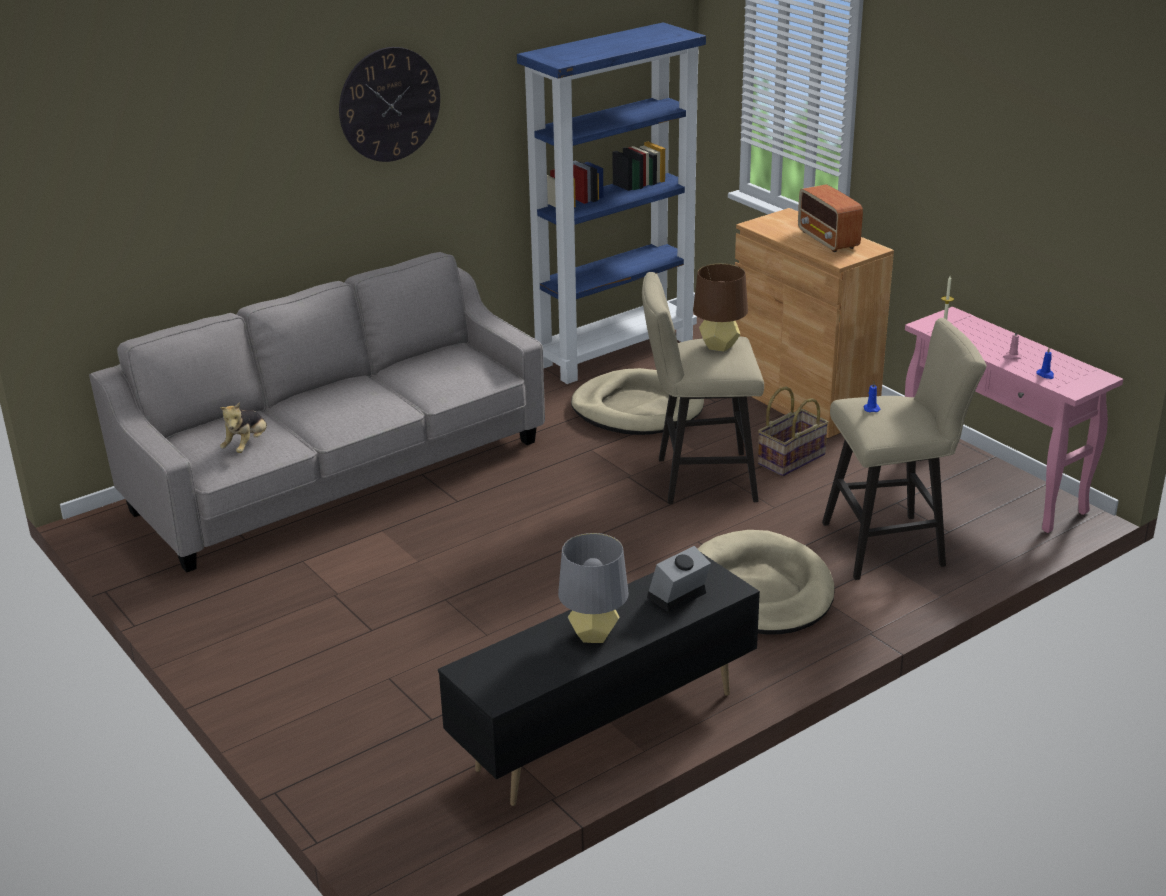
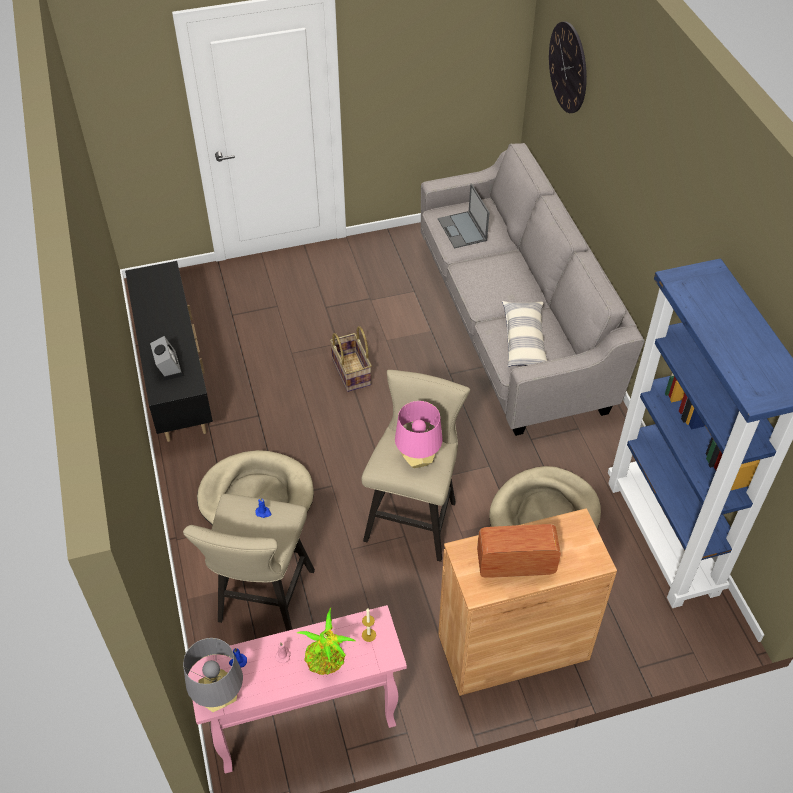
camera: 110 degrees right, 20 degrees up
plush toy [220,402,267,453] -> laptop [438,184,490,249]
wall clock [339,47,440,162] -> wall clock moved to [549,21,587,113]
grey table lamp [558,533,629,643] -> grey table lamp moved to [183,638,243,712]
brown table lamp [693,263,748,352] -> pink table lamp [395,401,443,468]
basket [758,386,829,476] -> basket moved to [330,326,372,392]
none -> potted plant [297,608,355,675]
none -> pillow [502,301,547,367]

